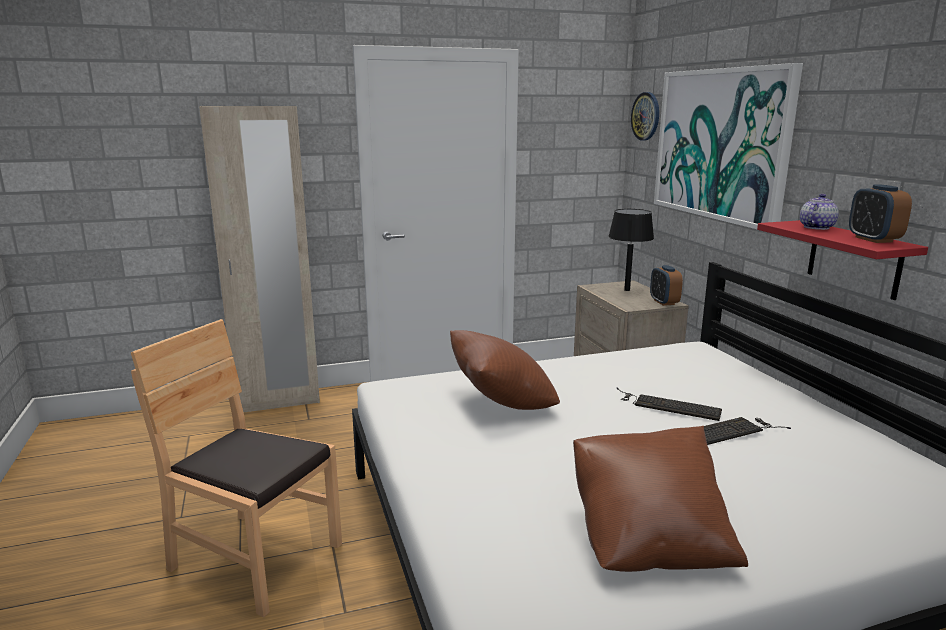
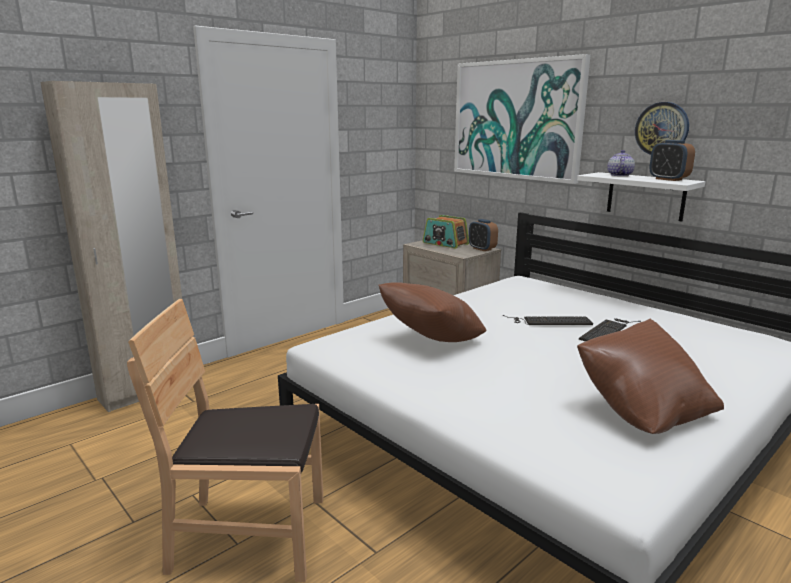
camera: 25 degrees left, 0 degrees up
black table lamp [608,209,654,291] -> radio [423,215,469,248]
wall clock [631,92,659,141] -> wall clock moved to [635,102,689,155]
red shelf [757,220,928,300] -> white shelf [577,172,705,221]

